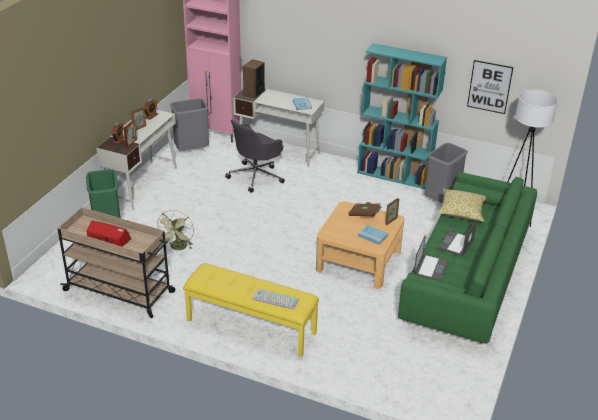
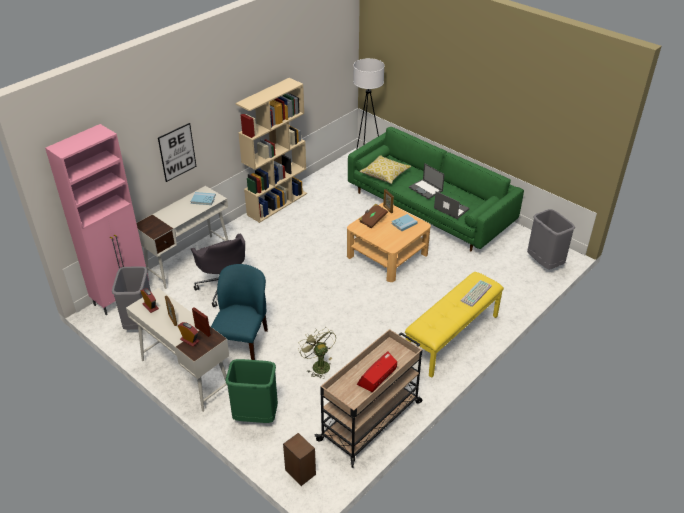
camera: 70 degrees left, 5 degrees up
green fan [156,210,194,250] -> green fan turned 150 degrees counterclockwise [298,327,336,379]
speaker [243,59,265,99] -> speaker moved to [283,433,316,486]
turquoise bookcase [357,43,447,189] -> beige bookcase [235,78,307,223]
grey trash can [424,143,468,203] -> grey trash can moved to [527,209,575,269]
picture [467,60,513,114] -> picture moved to [158,123,197,182]
none -> blue chair [211,264,268,360]

